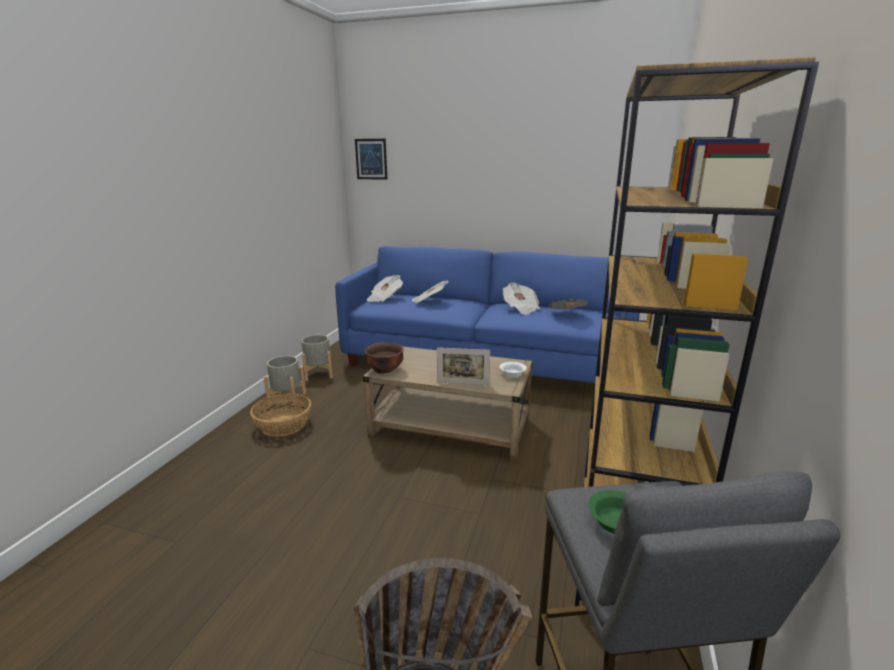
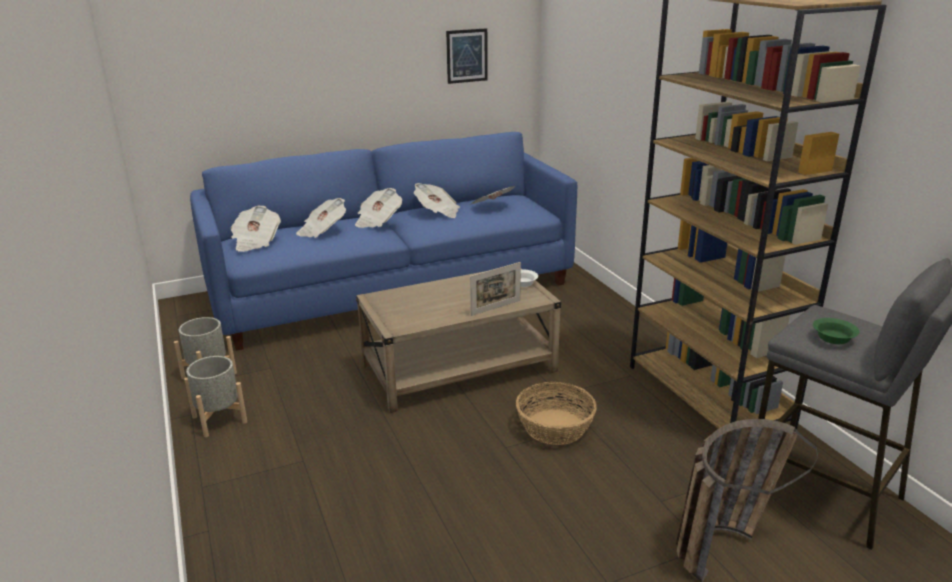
camera: 40 degrees left, 5 degrees up
basket [250,393,311,436] -> basket moved to [516,382,597,445]
picture [355,139,387,180] -> picture moved to [446,28,488,84]
brown bowl [364,342,404,374] -> none
none -> newspaper [355,188,402,228]

